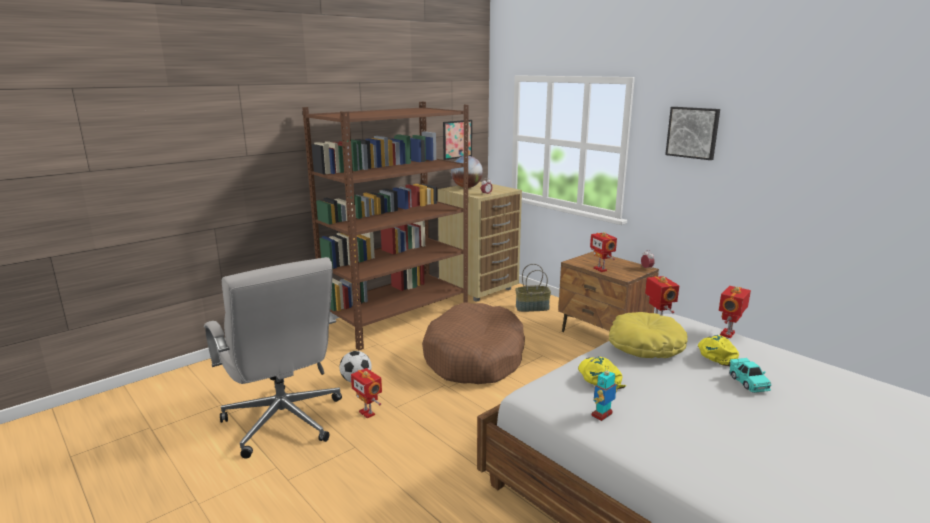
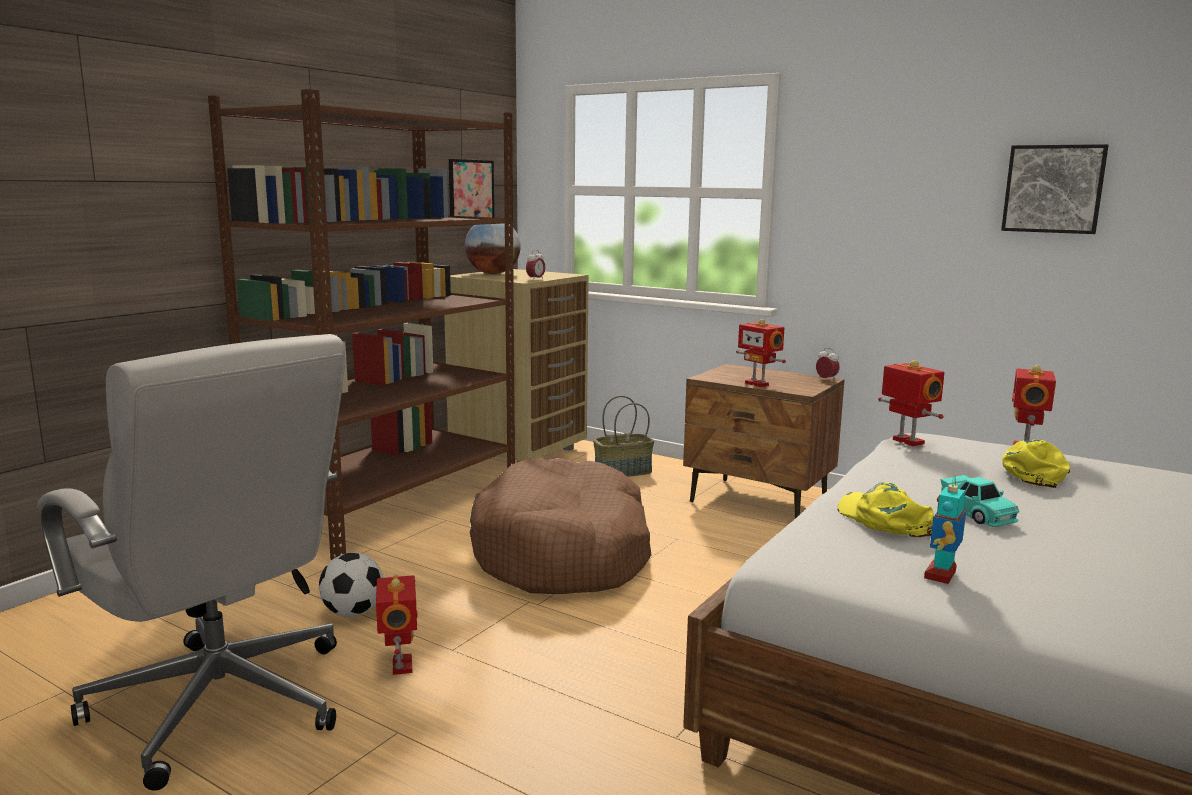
camera: 15 degrees left, 5 degrees down
toy robot [351,368,382,418] -> toy robot turned 135 degrees counterclockwise [376,575,418,675]
yellow pillow [609,312,687,358] -> none
picture [665,107,720,160] -> picture moved to [1001,144,1109,234]
yellow cap [698,335,739,366] -> yellow cap turned 45 degrees clockwise [1002,440,1070,488]
turquoise toy car [729,358,771,393] -> turquoise toy car moved to [941,475,1019,527]

